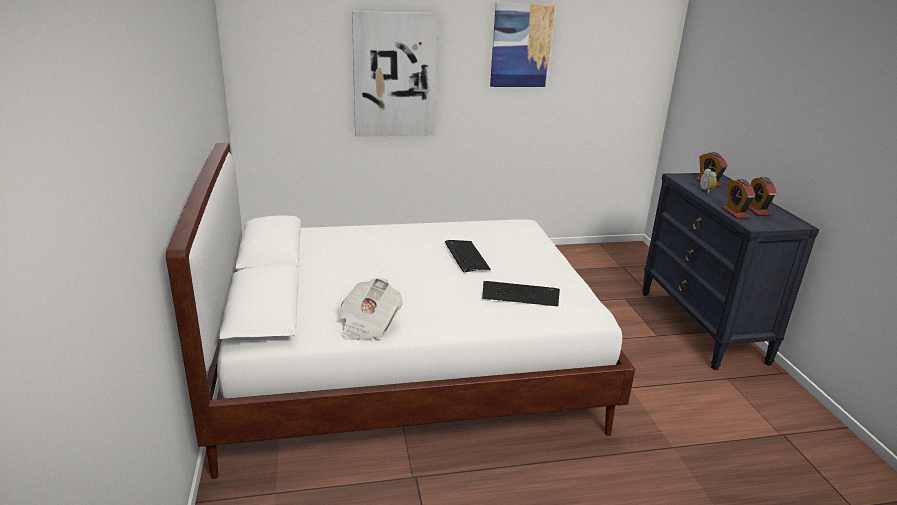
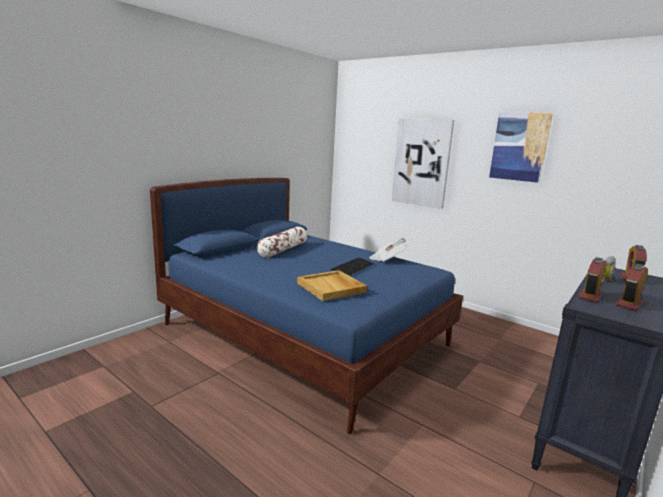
camera: 50 degrees right, 10 degrees down
white bed [166,143,635,479] -> blue bed [150,178,463,434]
newspaper [340,278,403,340] -> newspaper moved to [369,238,408,262]
keyboard [482,281,560,307] -> beige tray [297,270,367,301]
none -> pillow [257,227,307,258]

